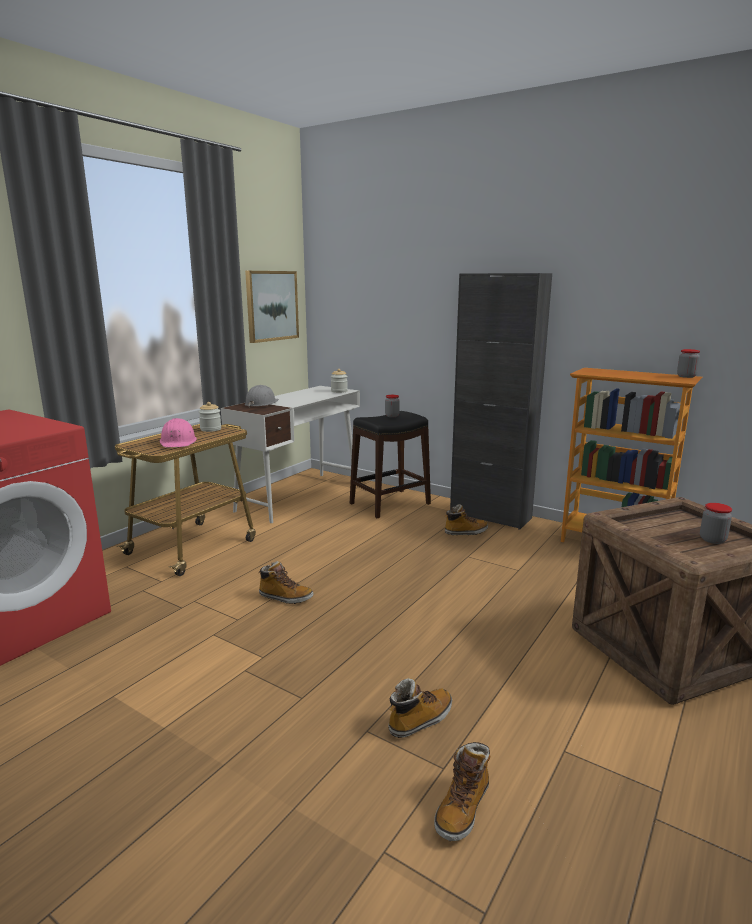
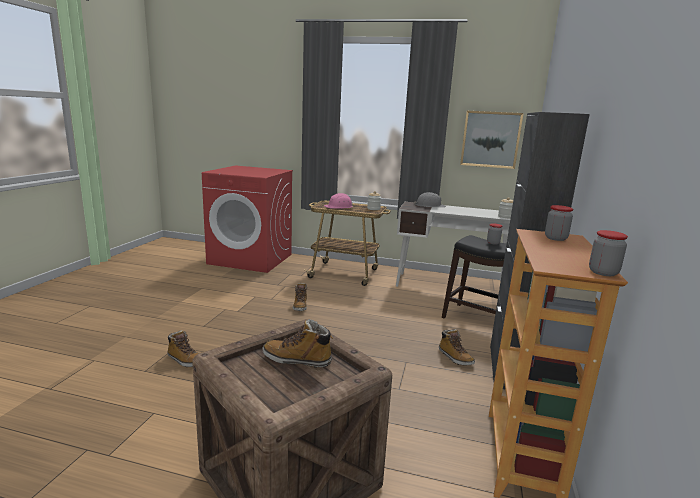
camera: 70 degrees right, 0 degrees up
boot [434,742,490,841] -> boot moved to [262,319,334,368]
jar [700,503,732,544] -> jar moved to [545,205,573,241]

